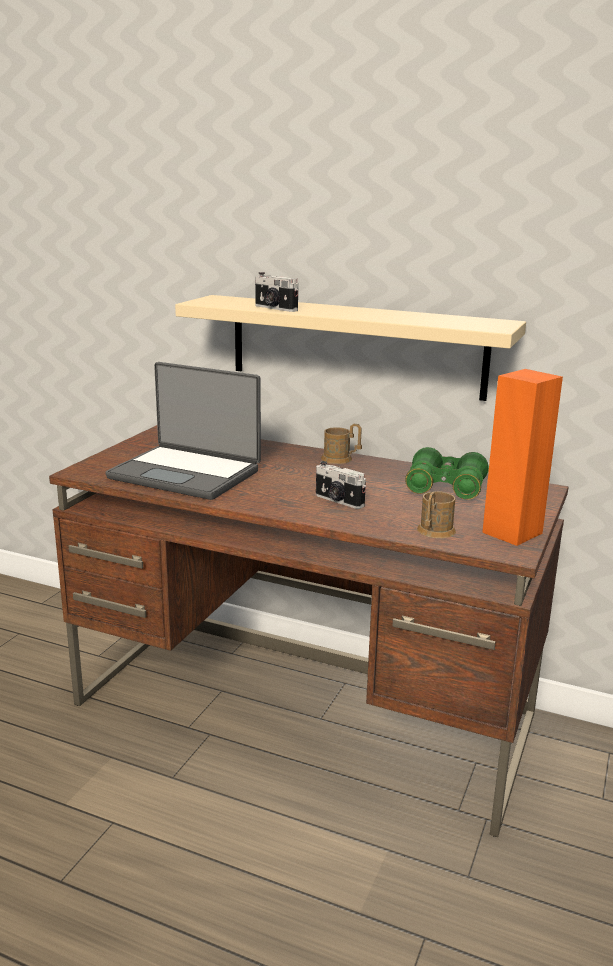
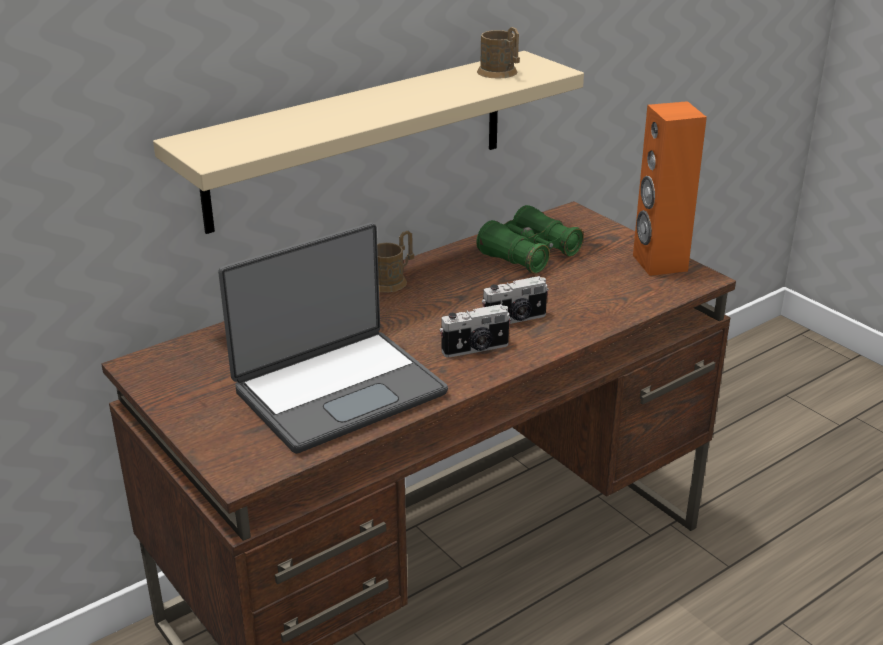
camera: 60 degrees left, 10 degrees up
camera [255,272,298,312] -> camera moved to [440,304,511,358]
brown mug [417,491,456,538] -> brown mug moved to [477,27,520,79]

